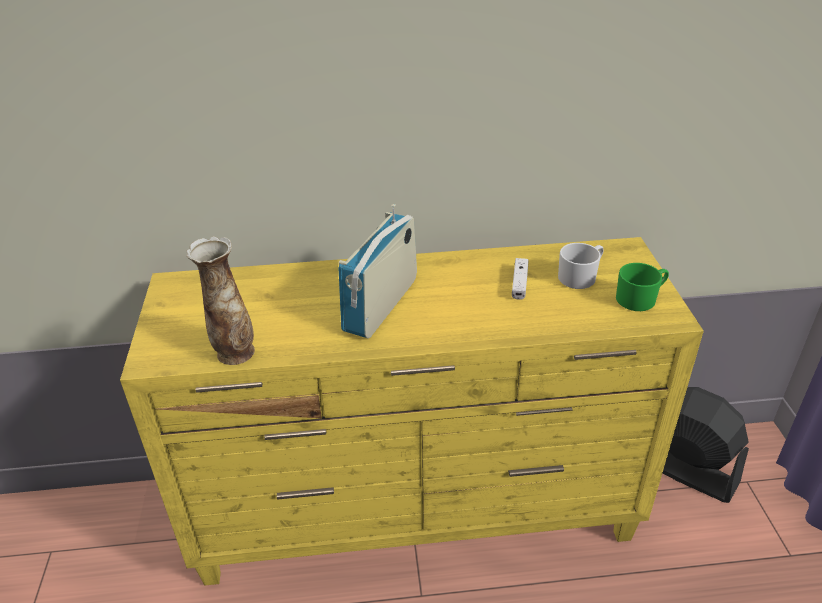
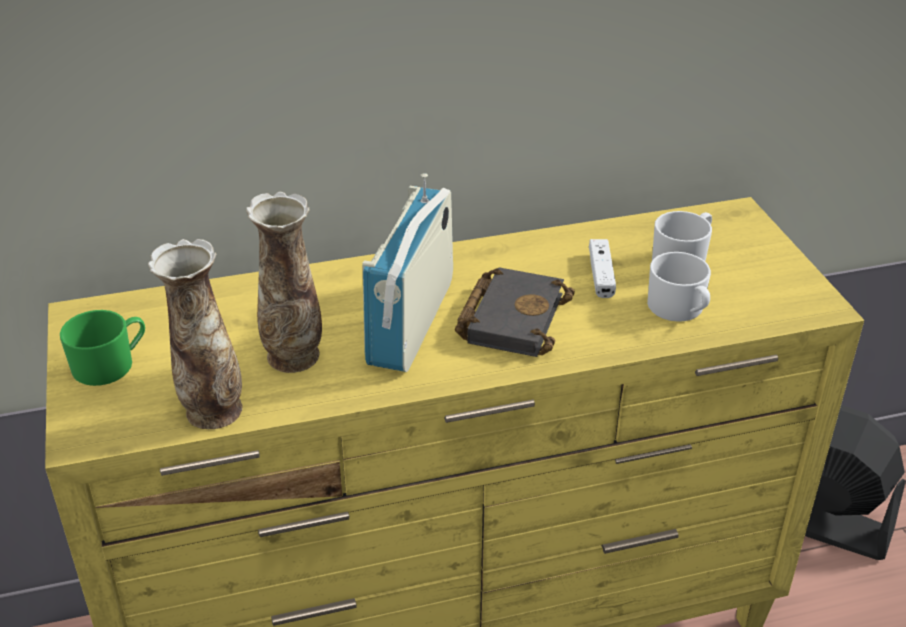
camera: 10 degrees left, 0 degrees up
green mug [616,263,669,311] -> green mug moved to [60,310,145,386]
none -> vase [246,191,322,373]
none -> black book [455,267,575,357]
none -> white mug [647,252,711,322]

